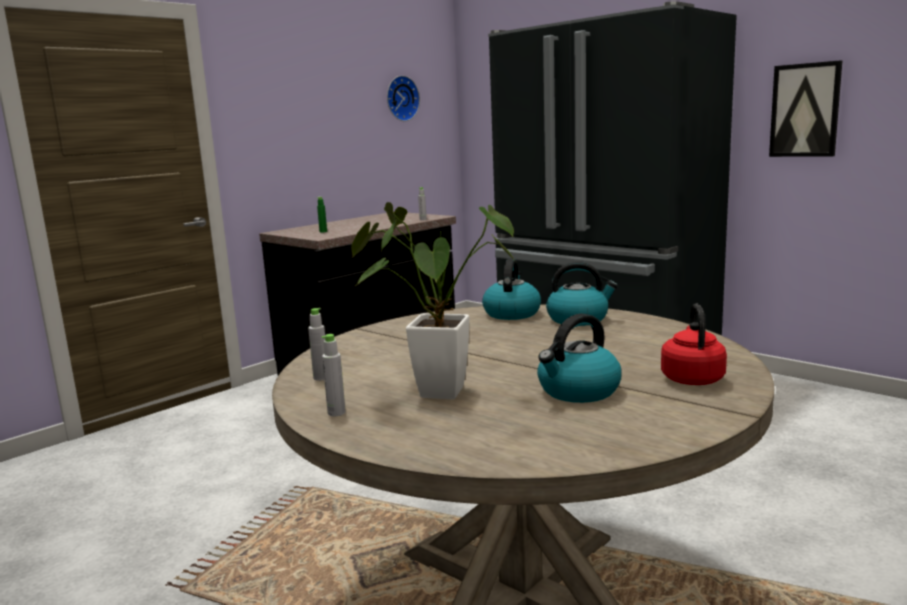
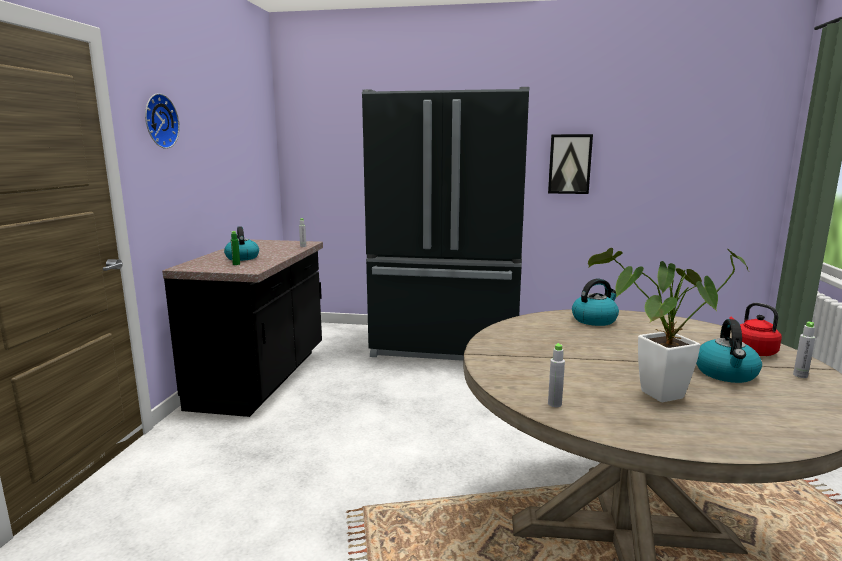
camera: 35 degrees left, 0 degrees up
grey bottle [321,334,346,416] -> grey bottle moved to [793,322,815,378]
wall clock [387,75,420,121] -> wall clock moved to [145,93,179,149]
kettle [482,259,541,320] -> kettle moved to [224,226,259,261]

